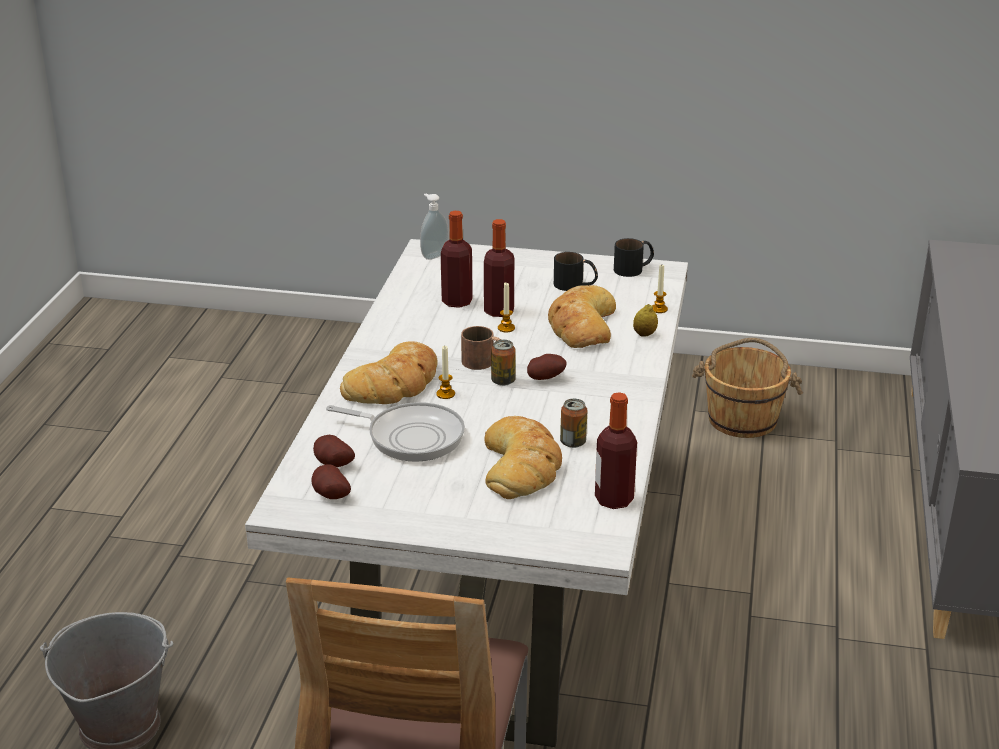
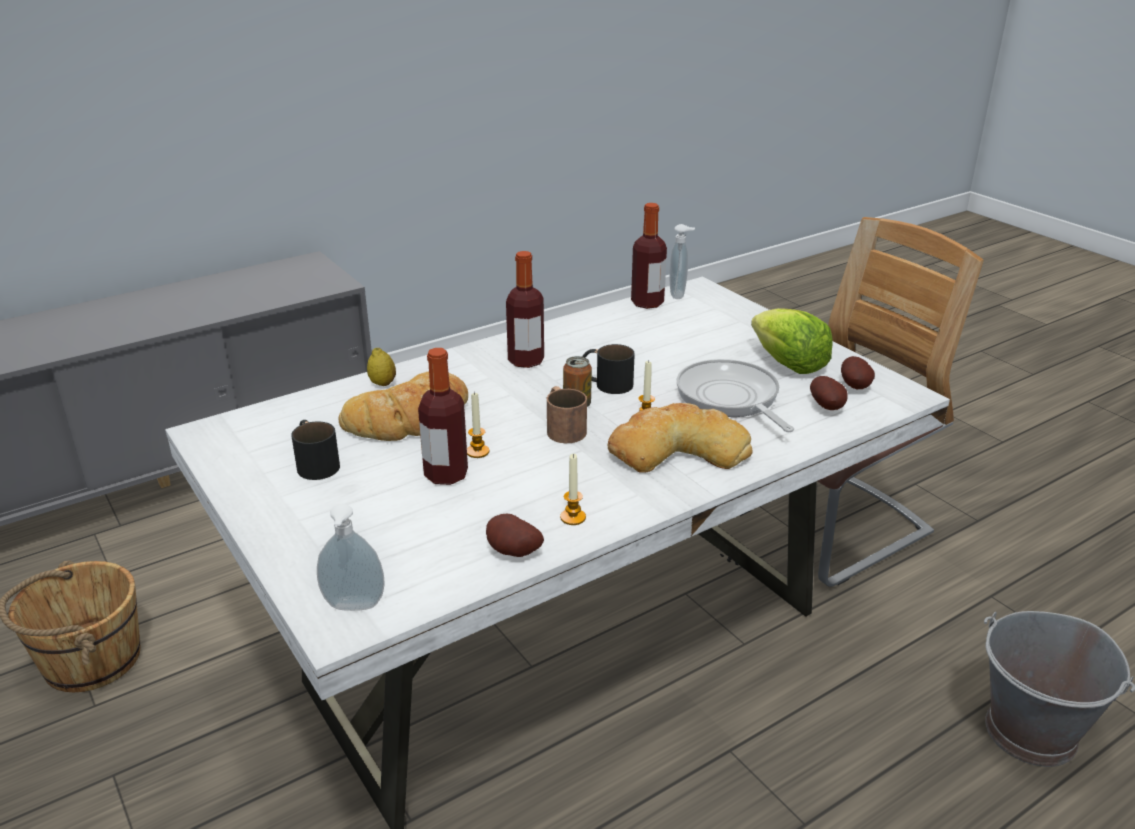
camera: 135 degrees left, 0 degrees up
bottle [441,211,473,308] -> bottle moved to [506,251,544,368]
bread [484,416,562,499] -> none
potato [527,354,567,380] -> potato moved to [486,514,544,557]
can [560,399,587,448] -> none
black mug [614,238,654,277] -> black mug moved to [582,344,635,394]
candle [652,265,668,313] -> candle moved to [560,454,586,525]
none -> soap dispenser [669,224,695,299]
none -> lettuce [751,308,833,374]

